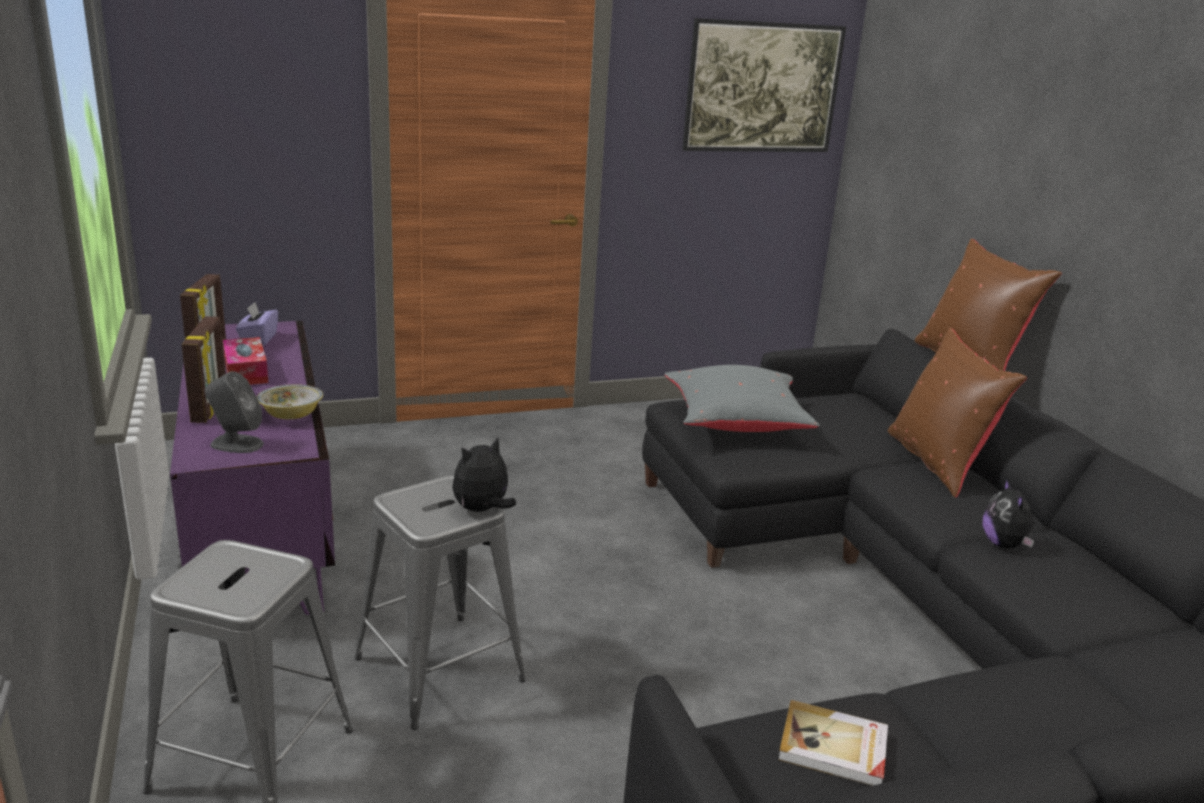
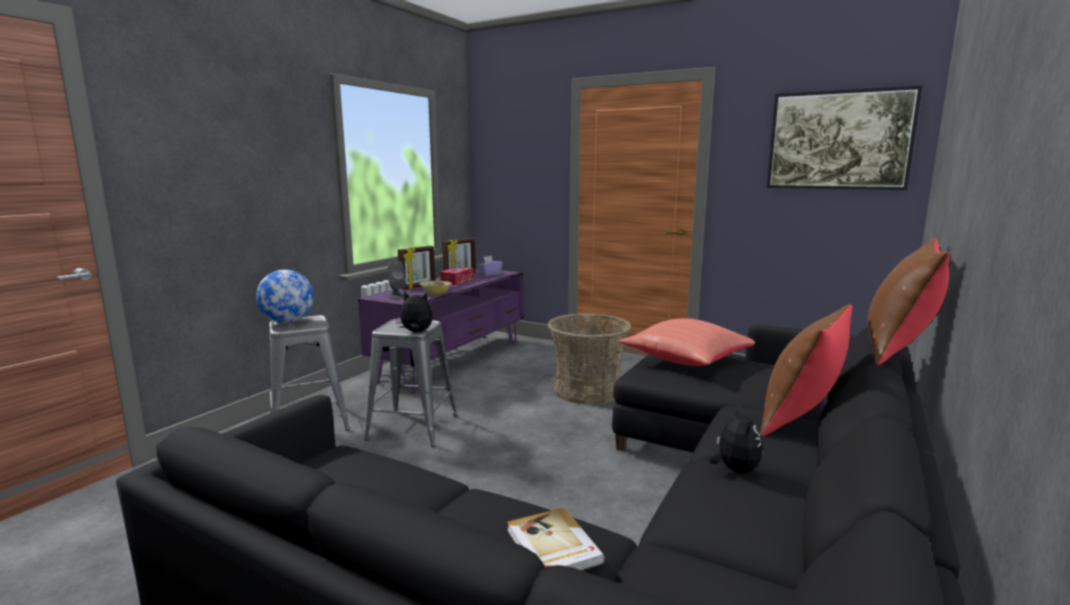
camera: 50 degrees right, 10 degrees down
grey pillow [665,365,820,432] -> red pillow [619,318,755,366]
book [778,700,888,786] -> book moved to [507,507,605,570]
plush toy [982,478,1035,548] -> plush toy turned 135 degrees clockwise [709,406,763,473]
none -> globe [256,270,314,323]
none -> basket [547,313,632,405]

